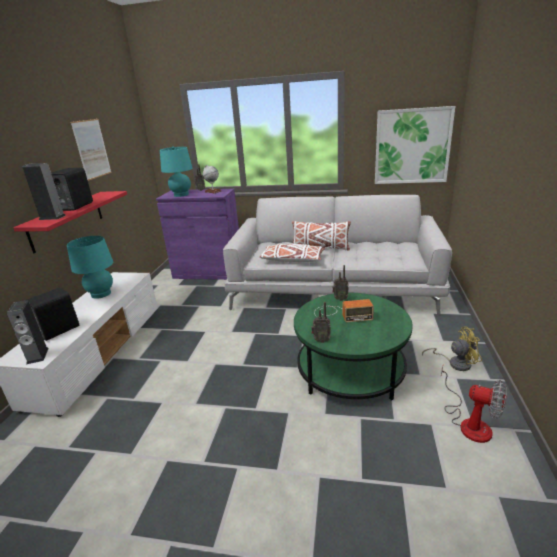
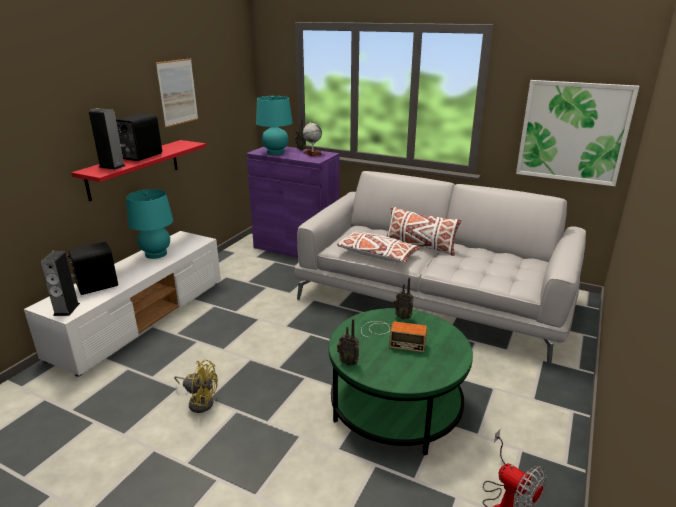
camera: 15 degrees right, 0 degrees up
yellow fan [422,327,482,371] -> yellow fan moved to [174,360,218,413]

